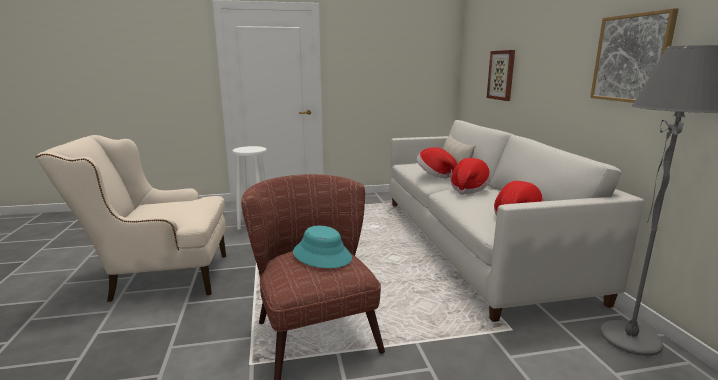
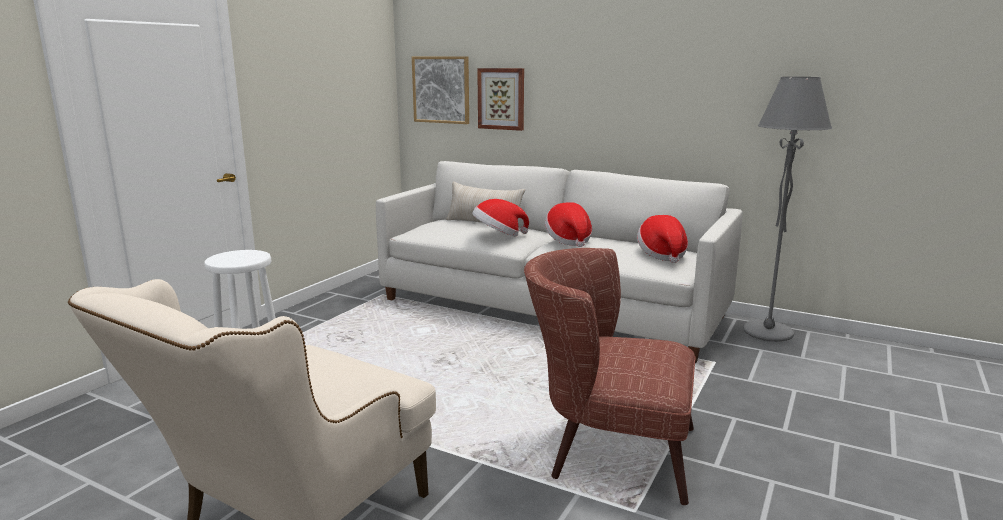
camera: 50 degrees left, 0 degrees up
turquoise hat [293,226,352,268] -> none
picture [590,8,679,103] -> picture moved to [412,56,469,124]

